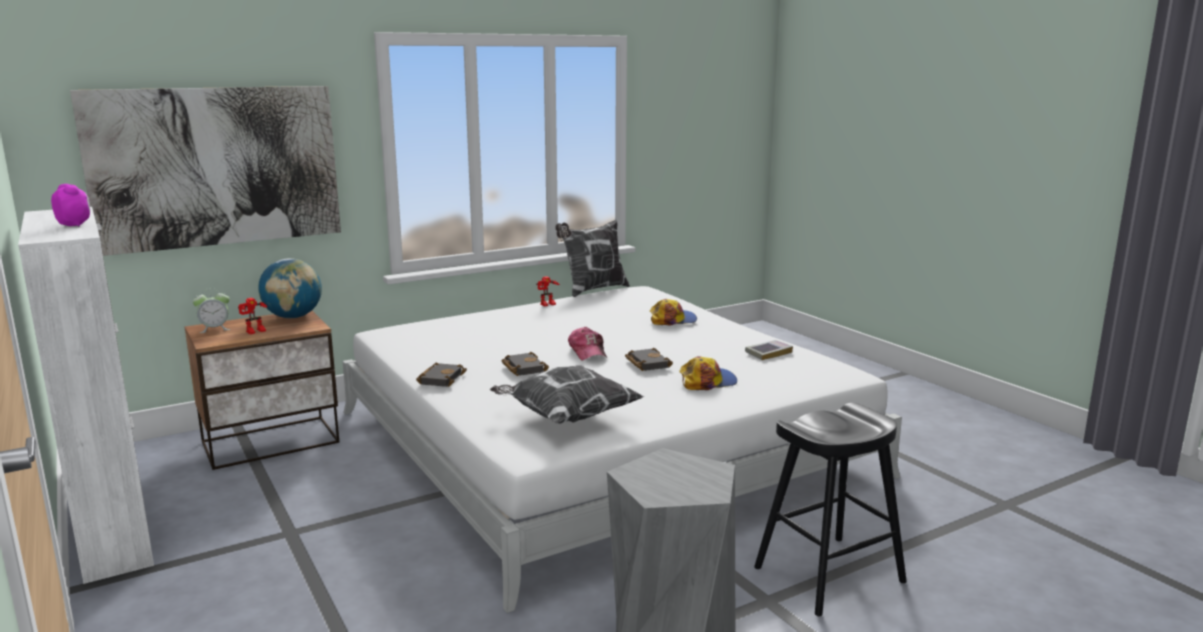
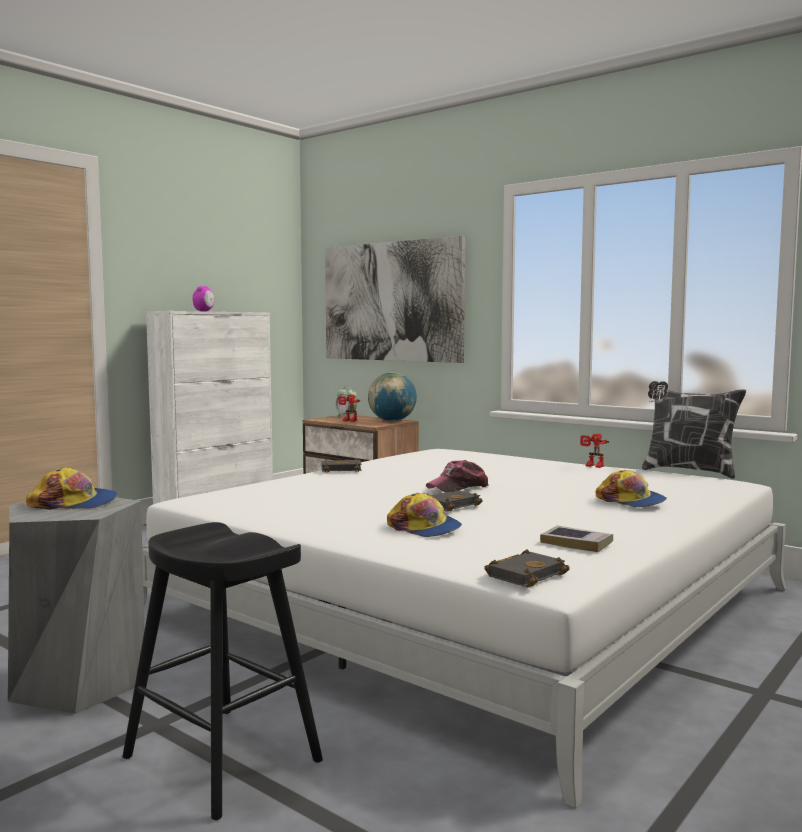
camera: 70 degrees right, 10 degrees down
pillow [490,365,644,424] -> none
black book [501,352,549,376] -> black book moved to [484,549,570,587]
none -> cap [26,467,118,510]

